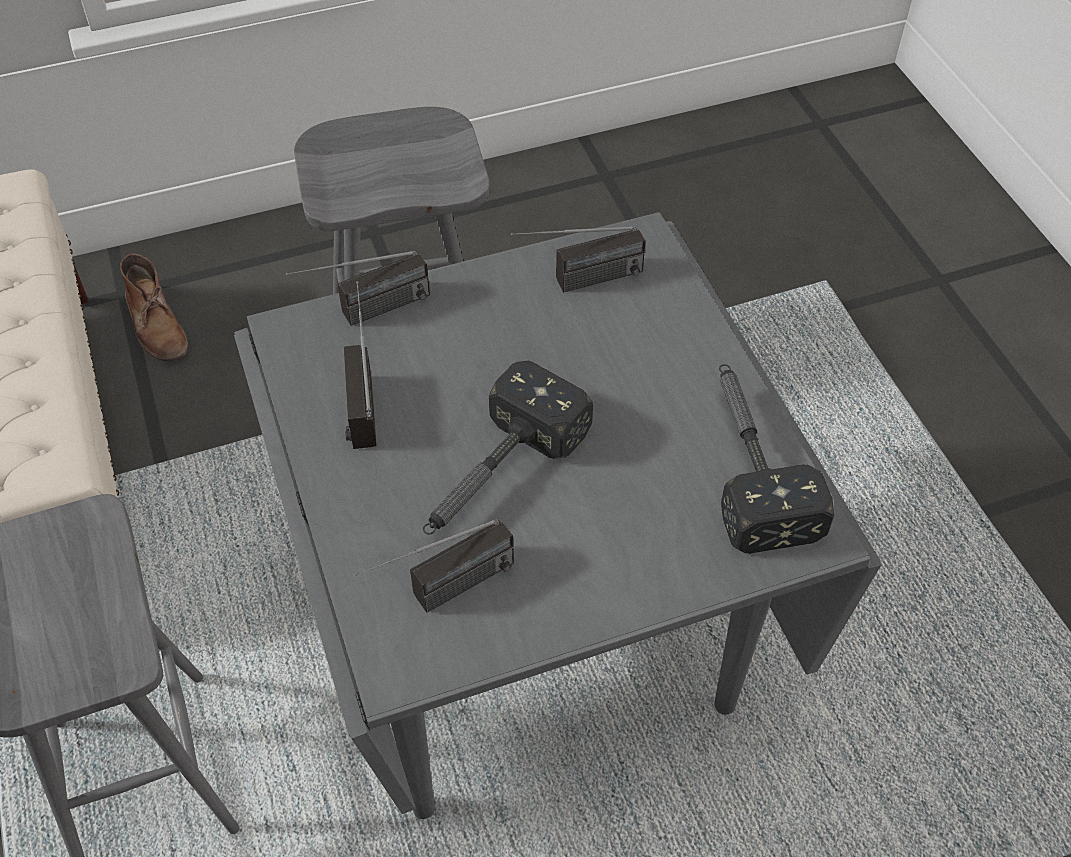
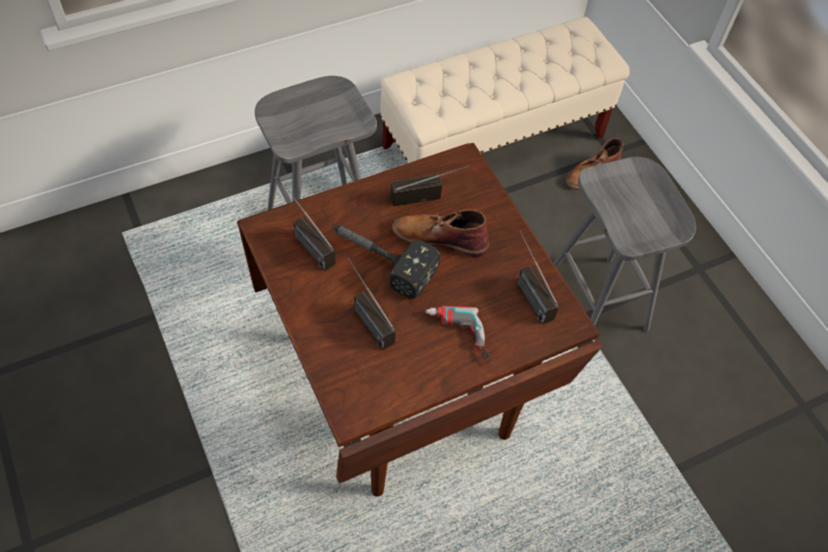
camera: 80 degrees right, 5 degrees up
grey dining table [234,212,882,819] -> brown dining table [237,143,602,497]
radio [286,251,430,326] -> radio moved to [348,258,396,350]
hammer [719,364,834,554] -> none
none -> brown boot [392,210,489,257]
none -> power drill [425,306,493,364]

